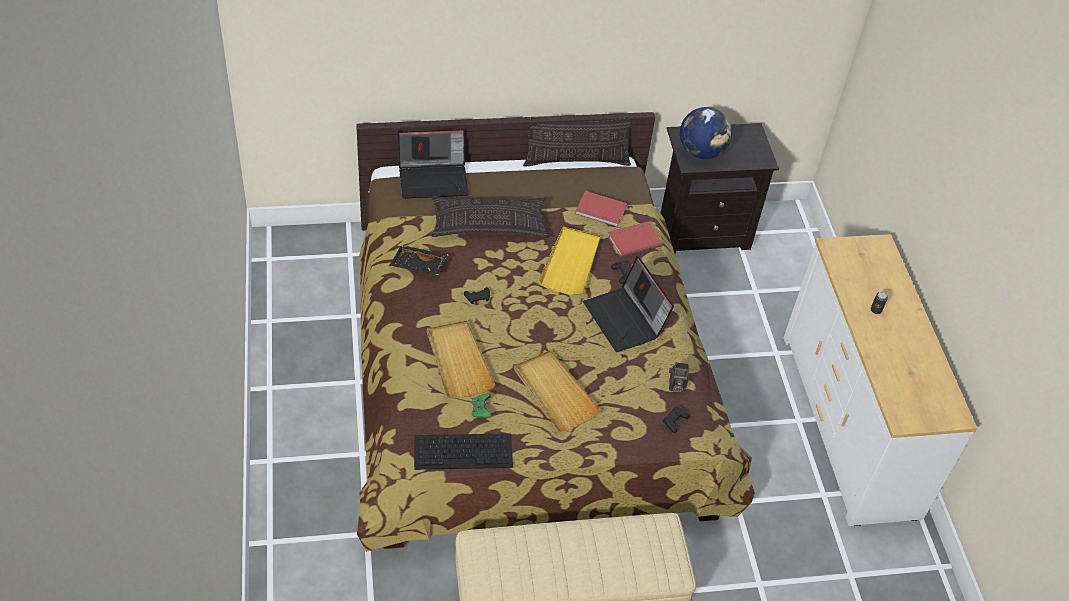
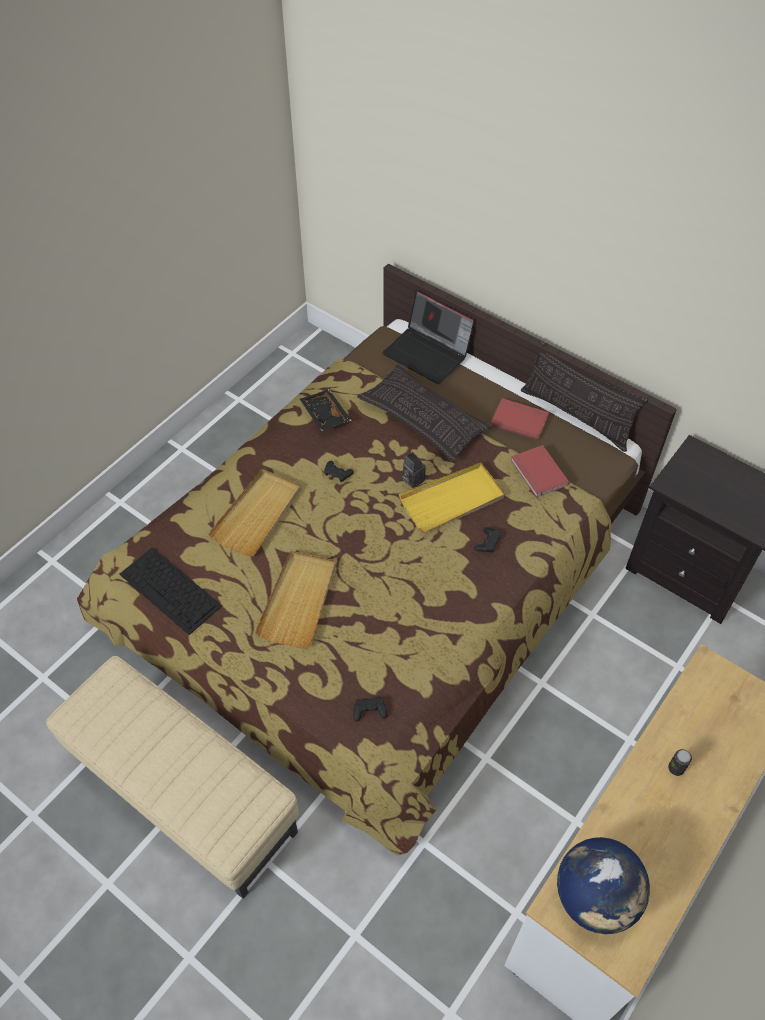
camera: 50 degrees right, 5 degrees up
green game controller [472,393,492,418] -> none
laptop [583,256,674,352] -> none
red book [607,222,662,257] -> red book moved to [491,398,549,440]
camera [669,362,689,393] -> camera moved to [402,452,426,488]
globe [680,107,732,159] -> globe moved to [557,837,650,934]

